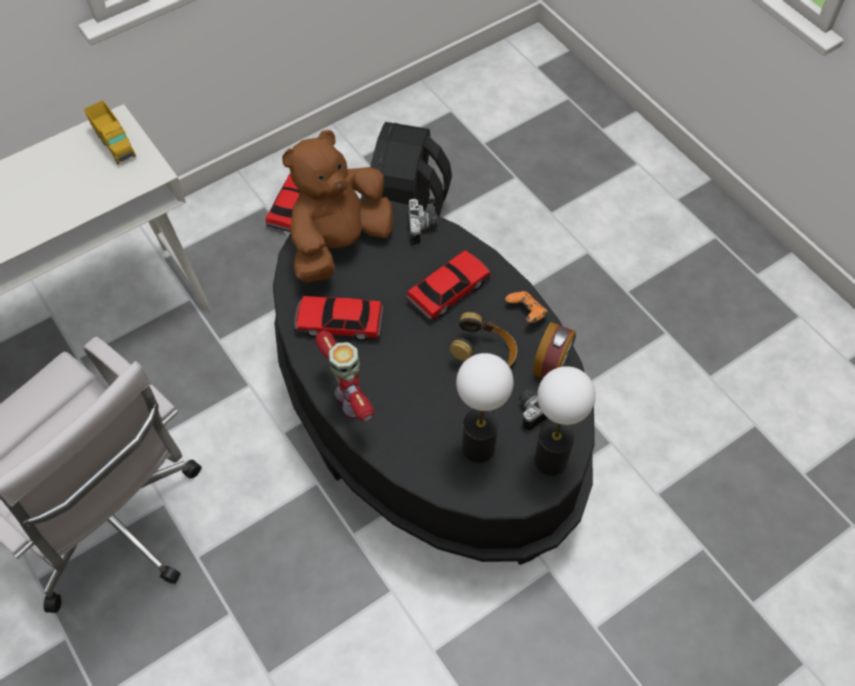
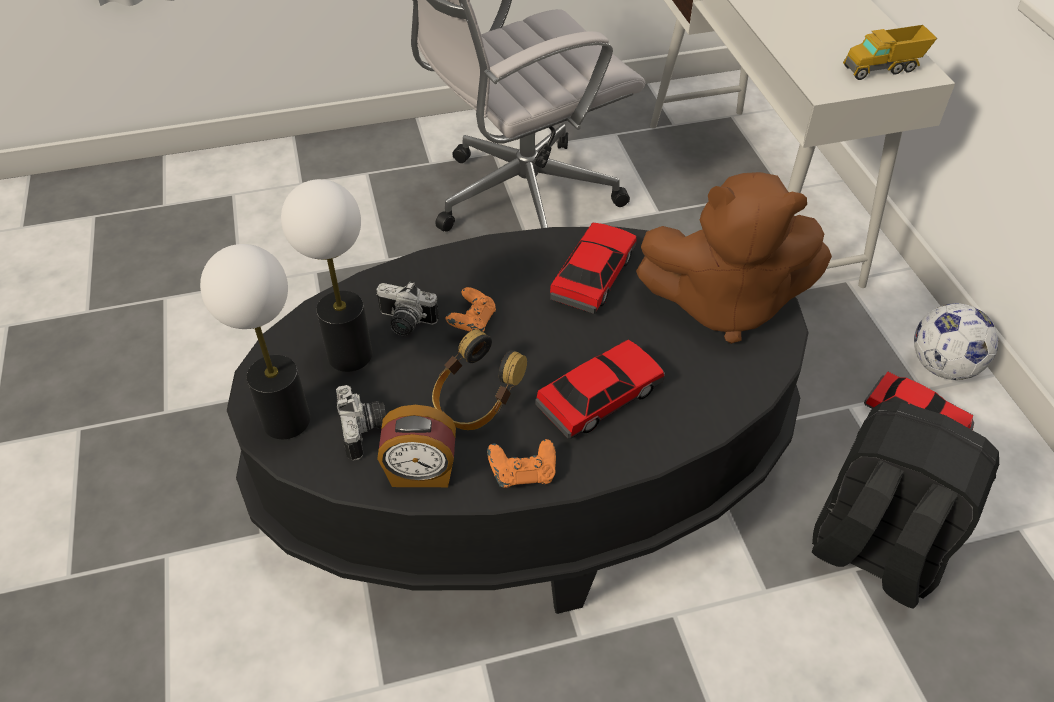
camera: 110 degrees right, 10 degrees down
brown plush toy [282,130,394,283] -> brown plush toy turned 120 degrees clockwise [636,172,832,344]
toy robot [316,331,374,421] -> none
toy car [406,250,491,321] -> toy car turned 105 degrees counterclockwise [535,340,665,439]
camera [408,199,437,246] -> camera moved to [376,282,439,336]
alarm clock [533,322,576,379] -> alarm clock turned 45 degrees counterclockwise [377,405,456,487]
none -> orange game controller [446,287,496,332]
none -> football [914,303,998,380]

